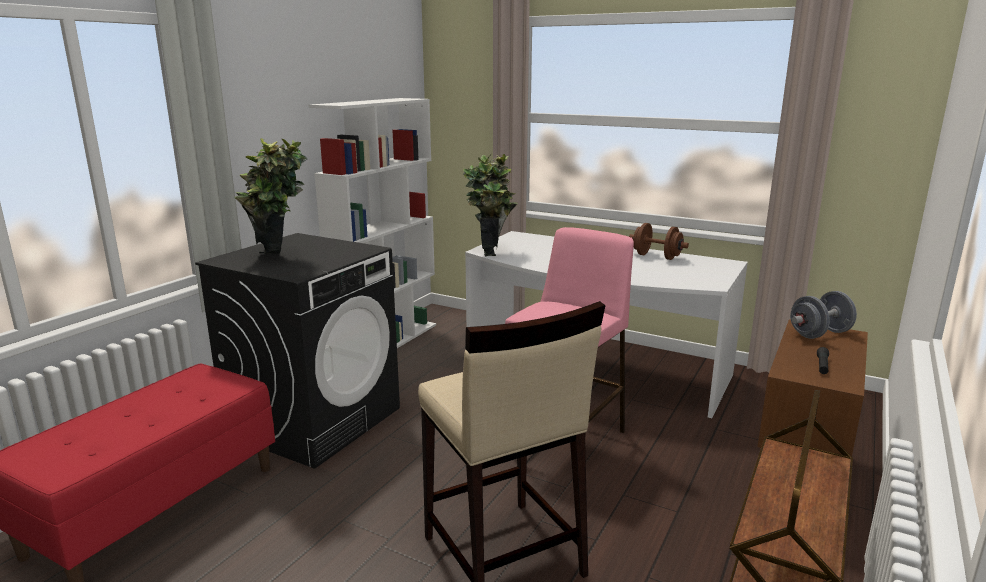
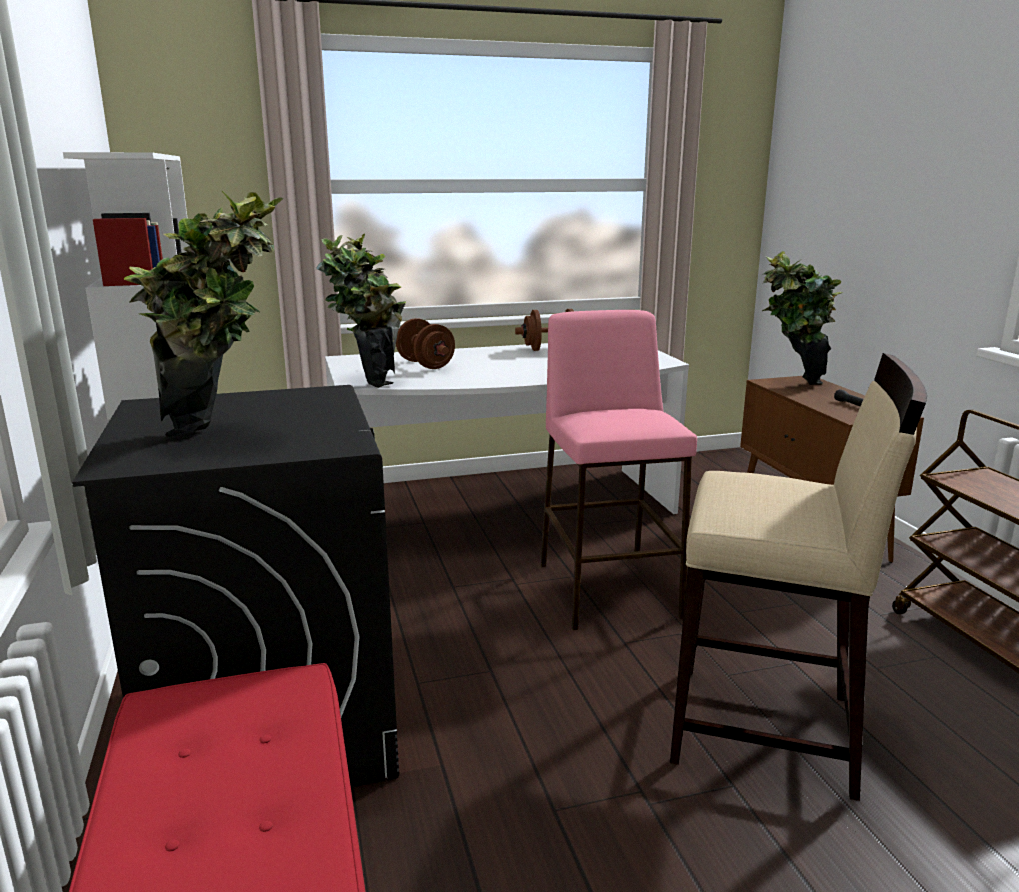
camera: 45 degrees left, 0 degrees up
grey dumbbell [790,291,857,339] -> potted plant [762,251,843,385]
none -> brown dumbbell [396,318,455,369]

